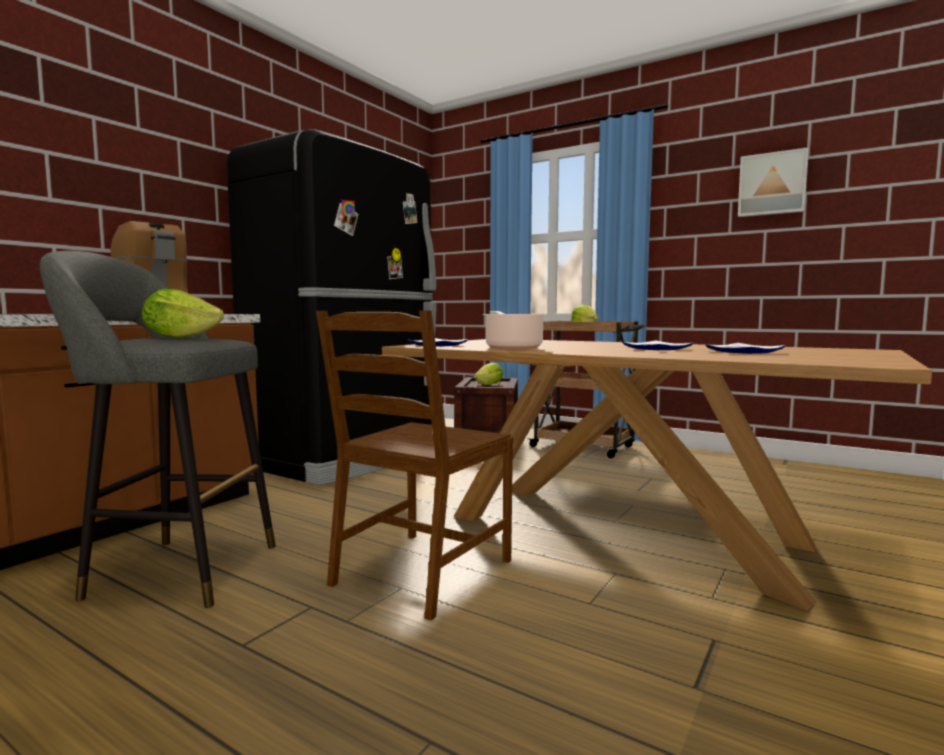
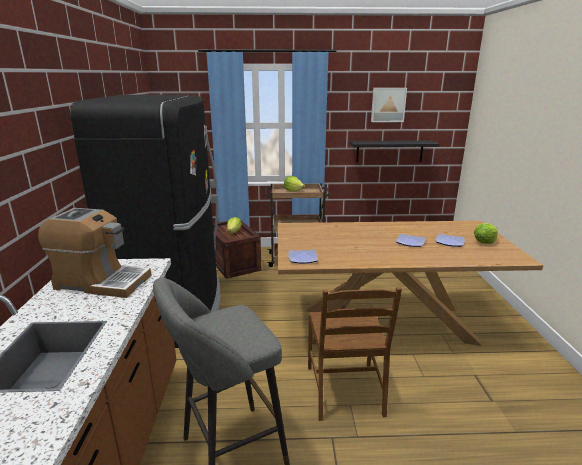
camera: 35 degrees left, 15 degrees up
lettuce [142,289,224,338] -> lettuce moved to [474,223,498,244]
cooking pot [483,311,546,349] -> none
none -> black shelf [349,140,439,162]

